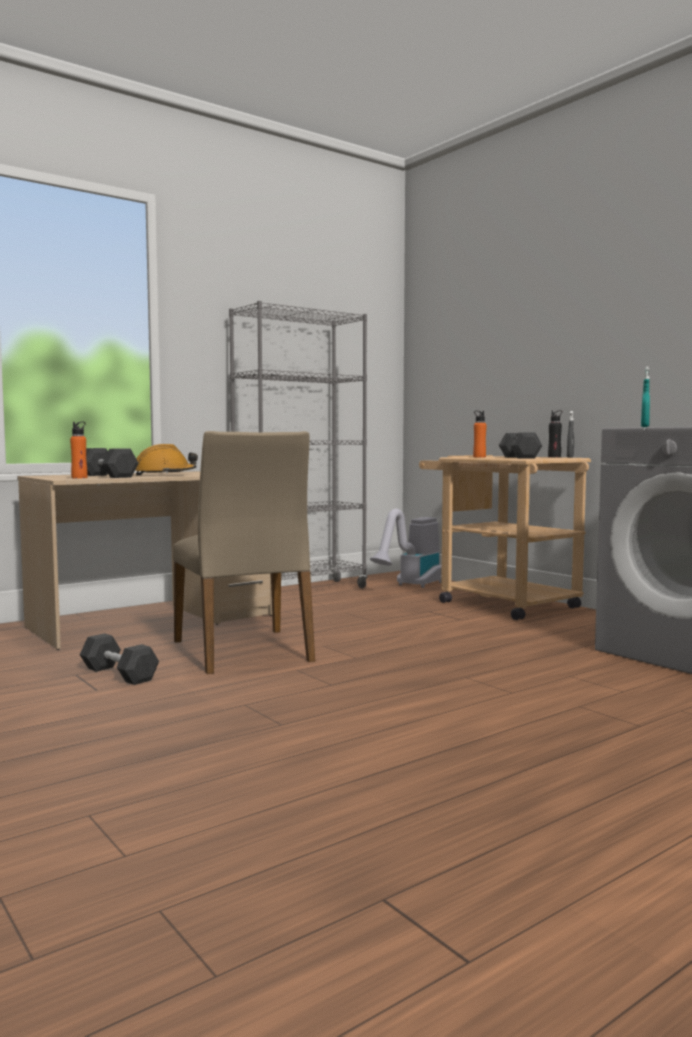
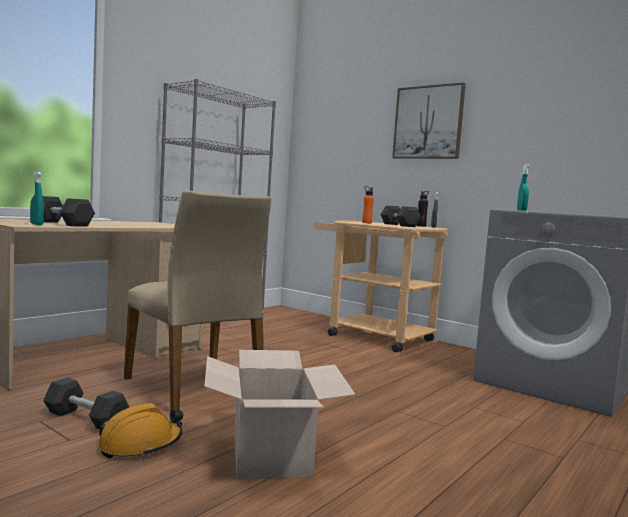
camera: 15 degrees left, 0 degrees up
orange bottle [70,422,88,478] -> turquoise spray bottle [30,172,44,225]
orange hard hat [135,444,198,476] -> orange hard hat moved to [98,403,183,458]
vacuum cleaner [370,508,442,588] -> none
none -> cardboard box [204,350,355,478]
none -> picture [392,82,466,159]

